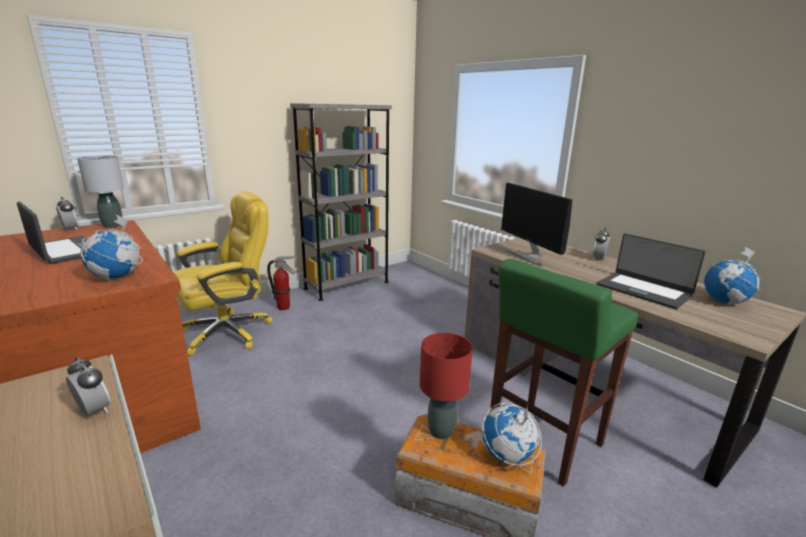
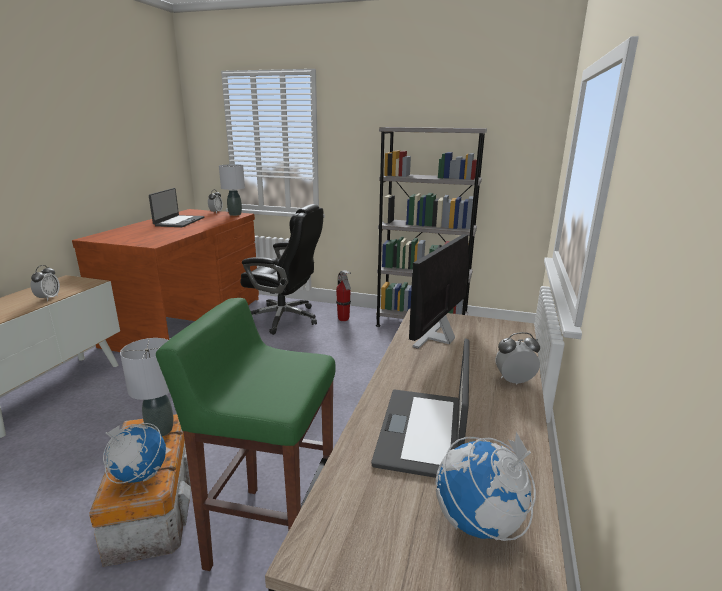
camera: 55 degrees right, 0 degrees up
globe [80,215,143,280] -> none
yellow office chair [174,191,273,356] -> black office chair [240,204,323,335]
red table lamp [420,333,473,439] -> grey table lamp [120,338,174,436]

